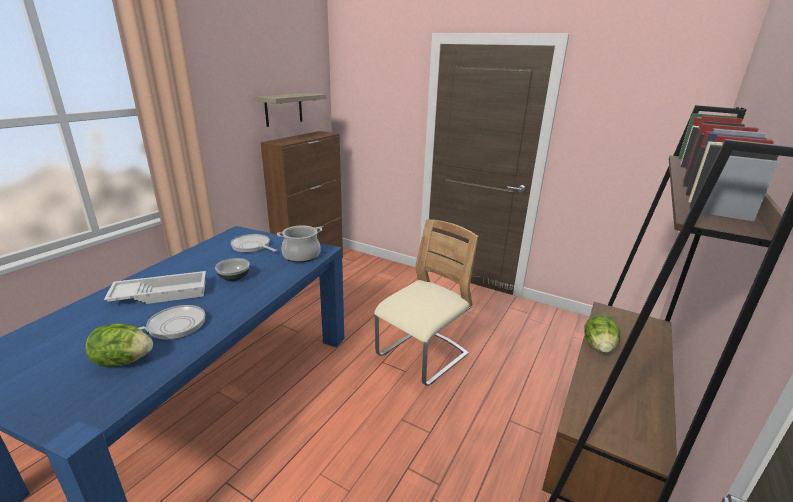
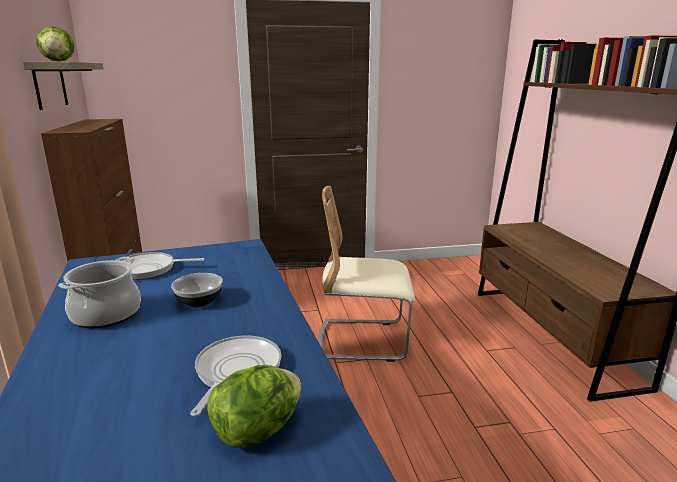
camera: 40 degrees left, 5 degrees down
white tray [104,271,206,304] -> none
cooking pot [277,225,322,263] -> cooking pot moved to [58,257,141,328]
beige chair [374,219,479,386] -> beige chair turned 90 degrees counterclockwise [318,186,415,362]
lettuce [585,314,621,353] -> lettuce moved to [36,26,74,62]

